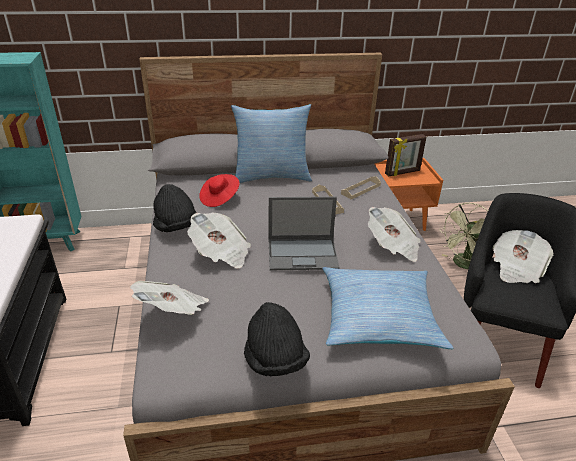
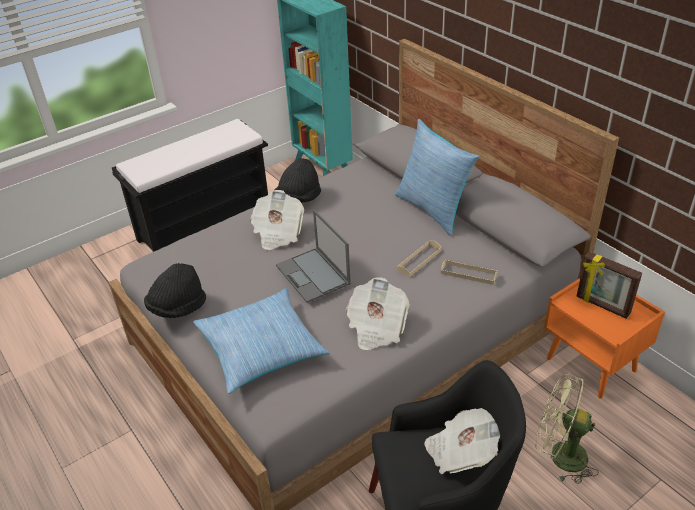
camera: 65 degrees right, 5 degrees up
newspaper [130,281,209,315] -> none
red hat [199,174,239,207] -> none

